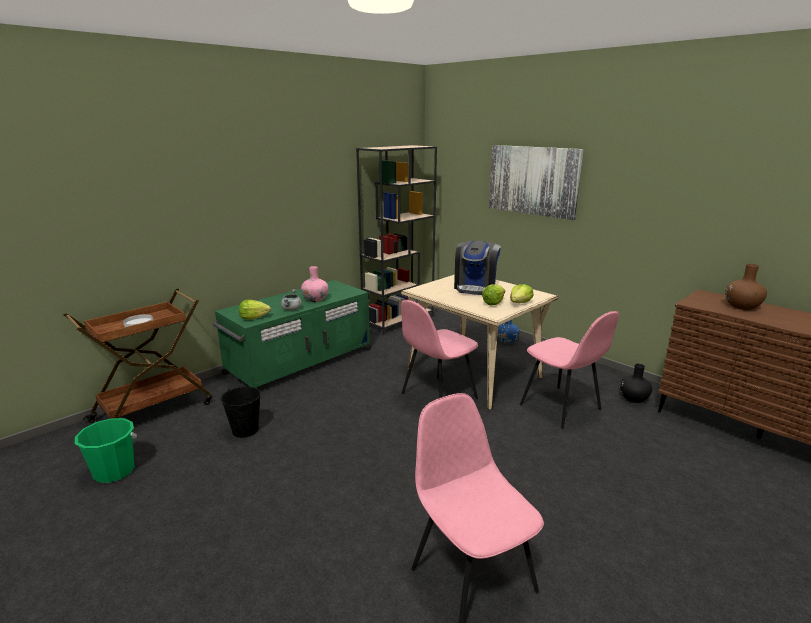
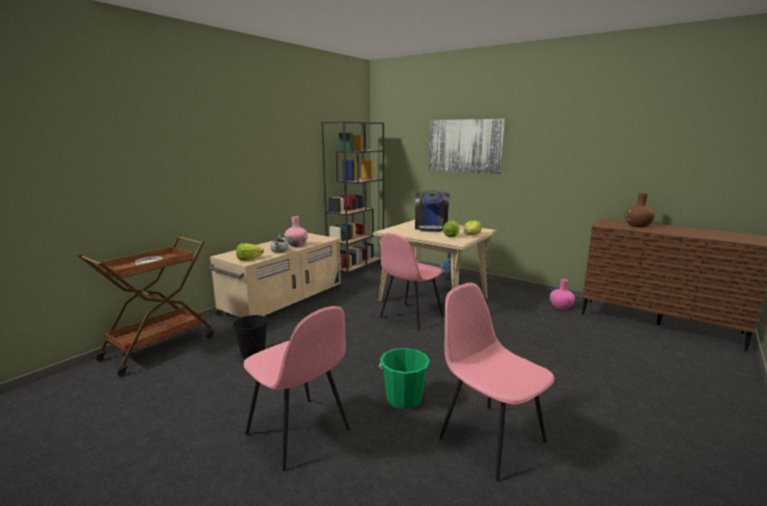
camera: 10 degrees left, 5 degrees down
green bucket [75,418,137,483] -> green bucket moved to [379,348,430,409]
green cabinet [213,280,371,389] -> beige cabinet [209,233,342,318]
pink chair [520,311,619,429] -> pink chair moved to [244,306,350,471]
black vase [620,364,652,403] -> pink vase [550,279,575,310]

